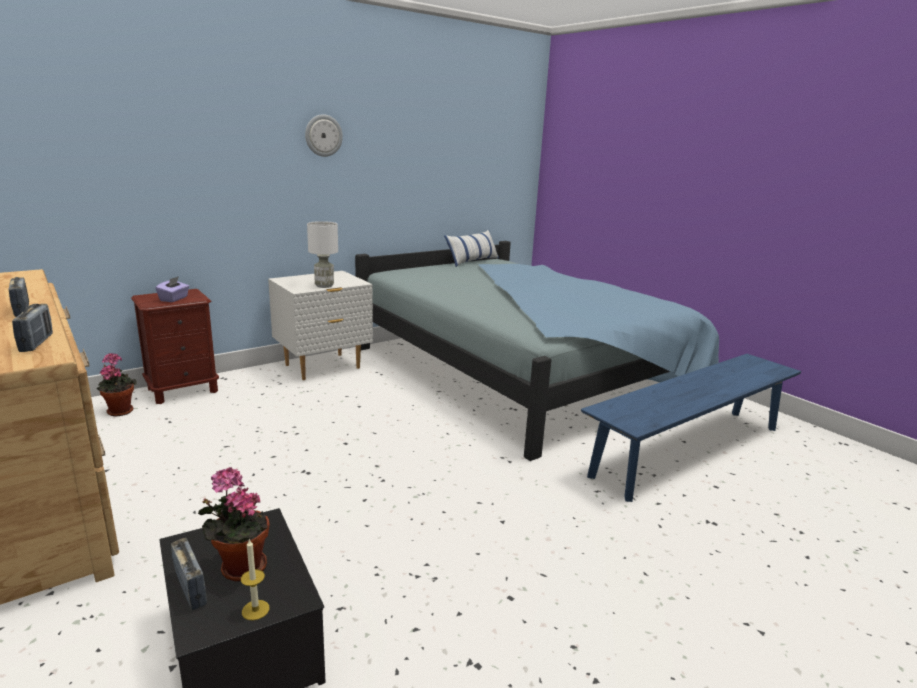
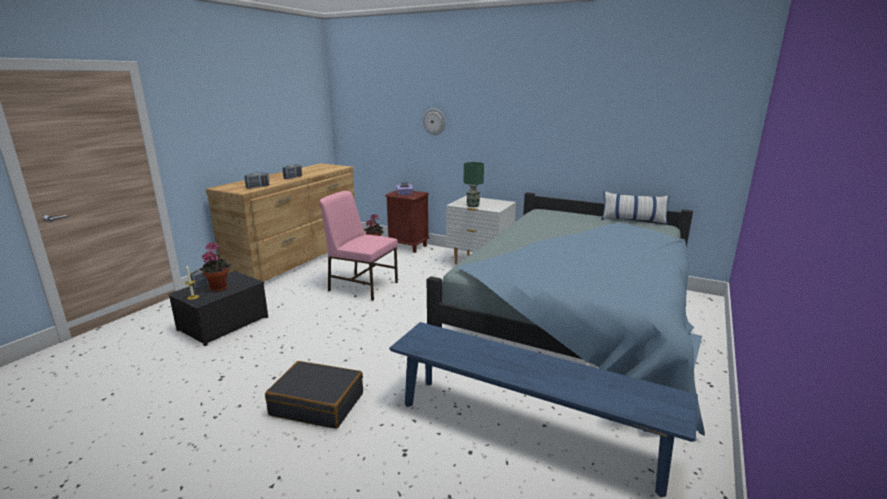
camera: 65 degrees right, 0 degrees up
wall clock [305,114,343,157] -> wall clock moved to [423,108,446,135]
white table lamp [307,221,338,288] -> green table lamp [464,162,484,207]
none -> black suitcase [265,361,363,429]
none -> pink chair [320,191,398,301]

